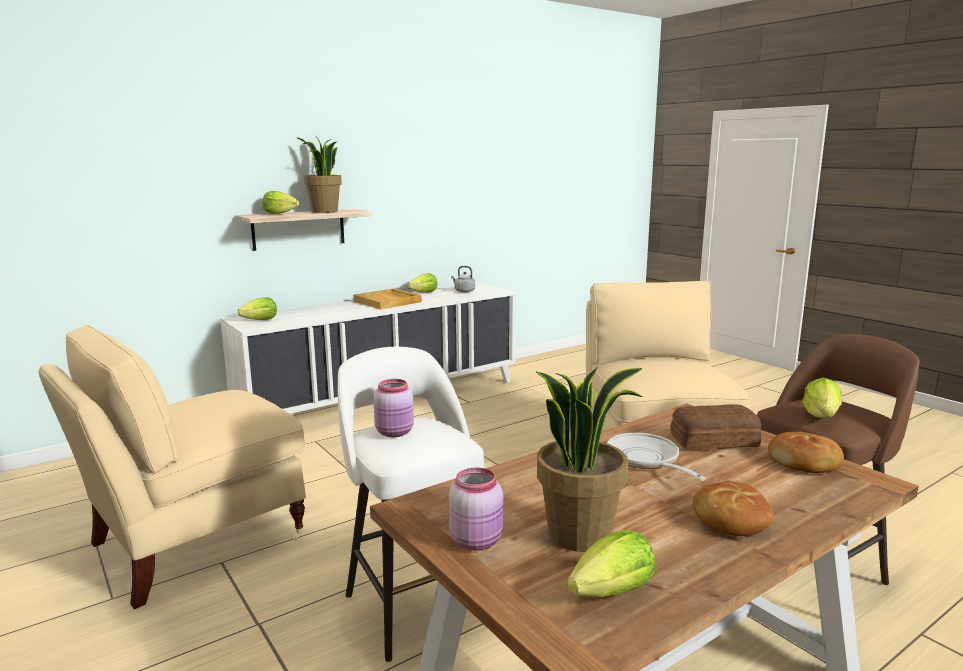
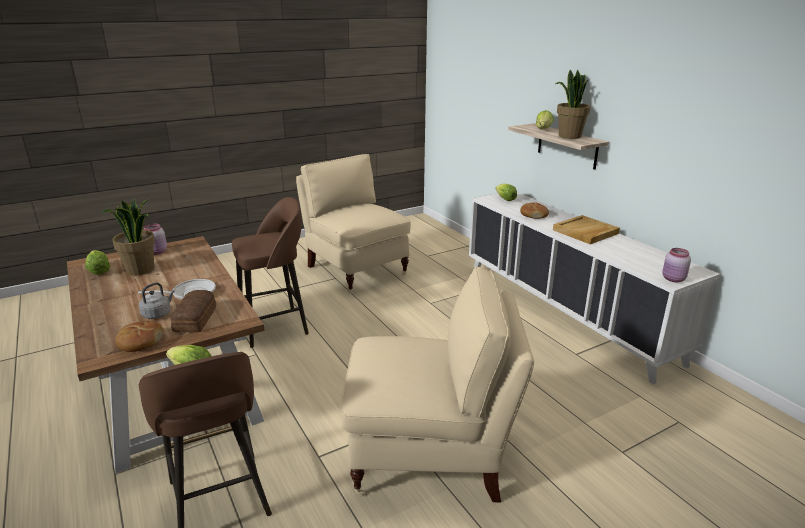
camera: 95 degrees right, 10 degrees up
white stool [338,347,484,662] -> brown stool [232,197,309,348]
pink jar [374,379,414,437] -> pink jar moved to [662,248,691,282]
lettuce [407,273,438,293] -> none
grey kettle [451,266,475,292] -> grey kettle moved to [139,282,174,319]
bread [693,481,773,536] -> bread moved to [520,203,549,219]

